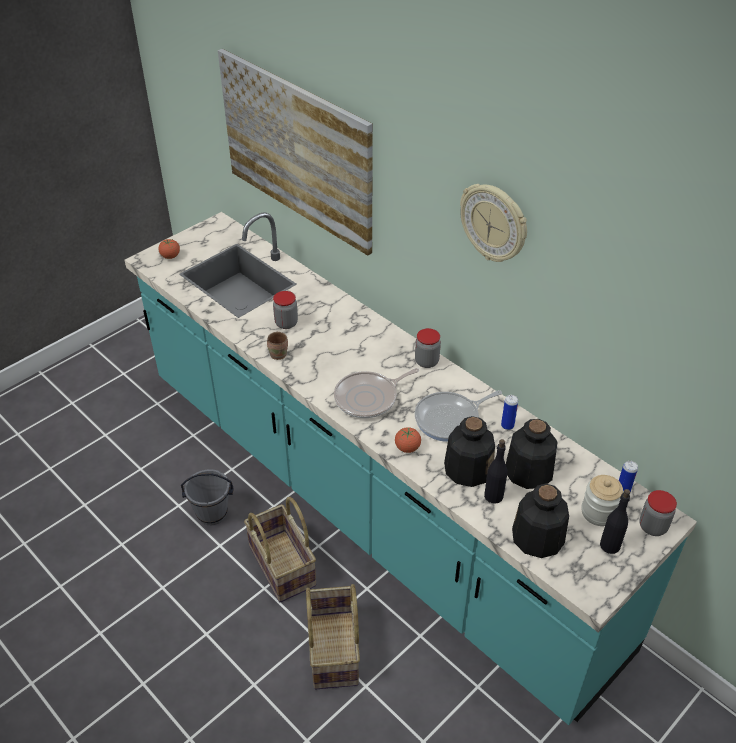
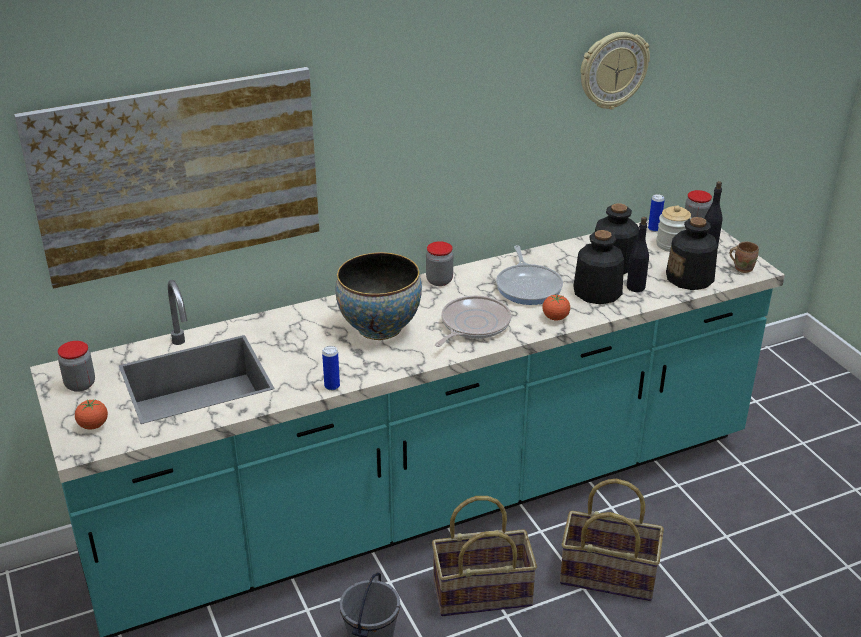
camera: 70 degrees left, 10 degrees down
brown mug [267,332,288,360] -> brown mug moved to [730,241,759,273]
jar [273,291,298,329] -> jar moved to [58,341,95,392]
frying pan [334,368,419,418] -> frying pan turned 135 degrees counterclockwise [435,295,511,347]
wall clock [460,184,527,262] -> wall clock moved to [580,32,650,110]
can [501,395,518,430] -> can moved to [322,346,340,391]
none -> bowl [335,252,422,340]

